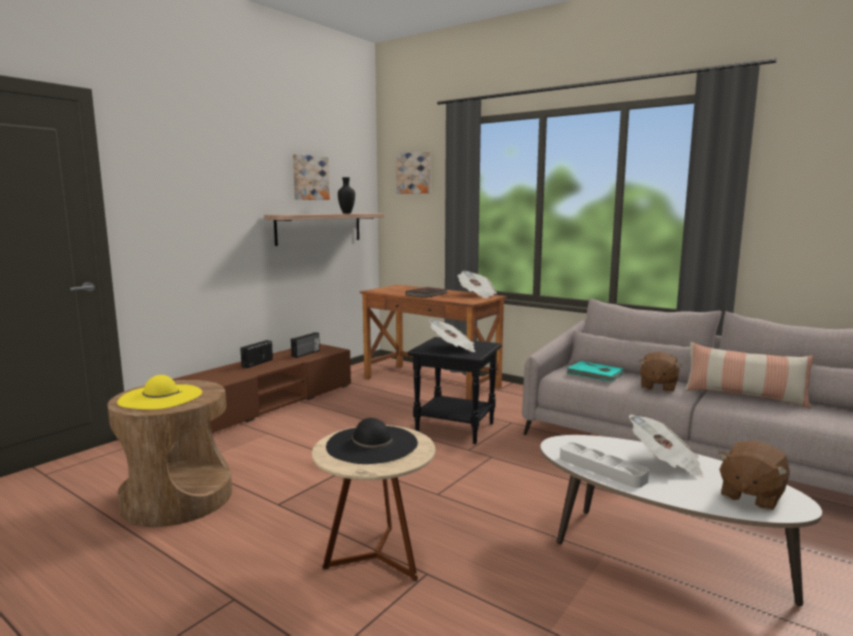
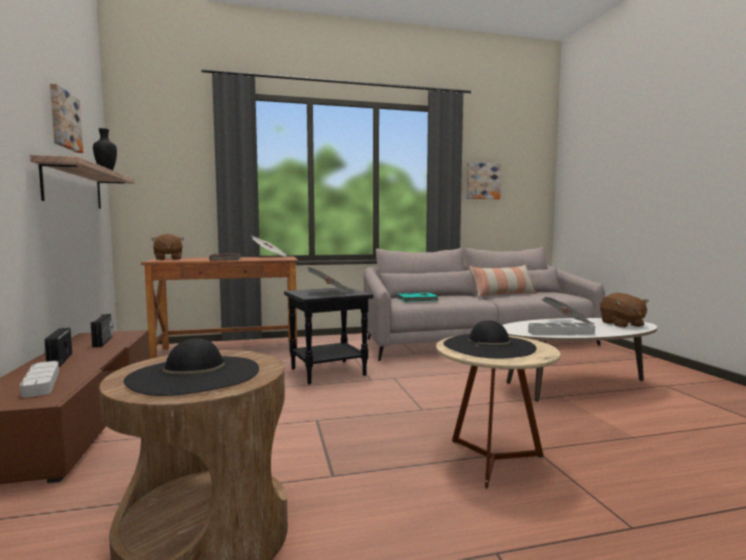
camera: 50 degrees left, 5 degrees down
yellow hat [117,375,202,410] -> black hat [124,338,259,396]
picture [396,152,430,194] -> picture moved to [467,162,501,199]
brown plush toy [639,352,682,392] -> brown plush toy moved to [152,234,184,260]
none -> grey tray [20,361,59,398]

